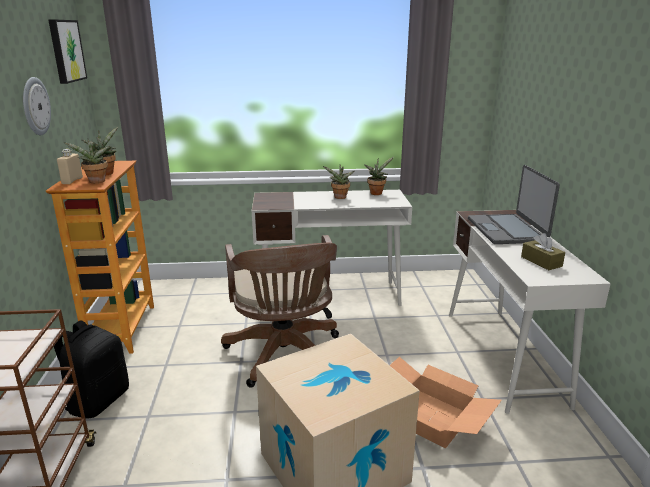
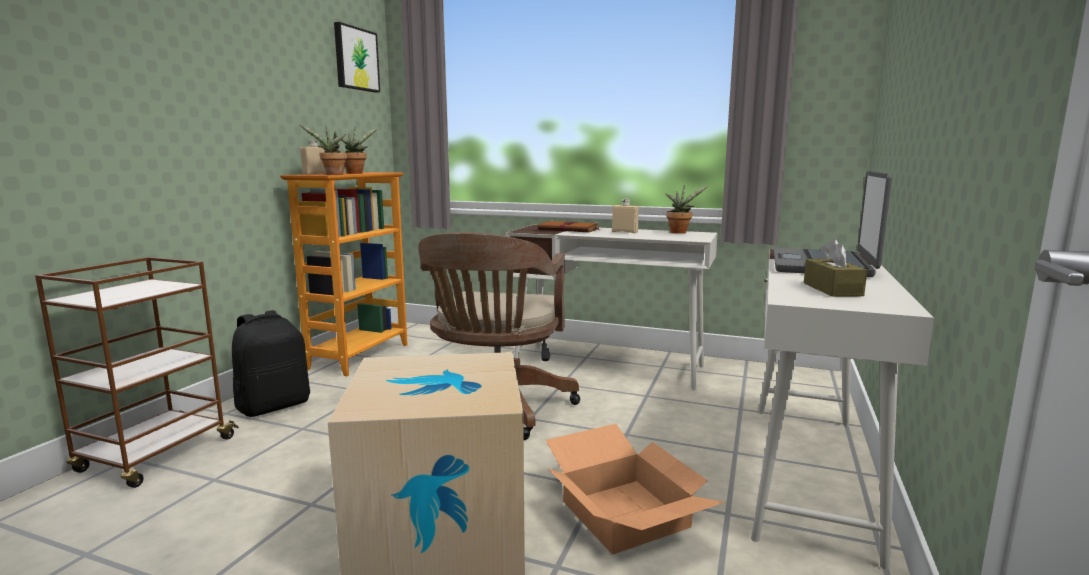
camera: 25 degrees right, 10 degrees down
wall clock [23,77,51,135] -> none
potted plant [323,165,354,199] -> beige bottle [612,198,639,233]
none -> brown book [538,221,599,232]

